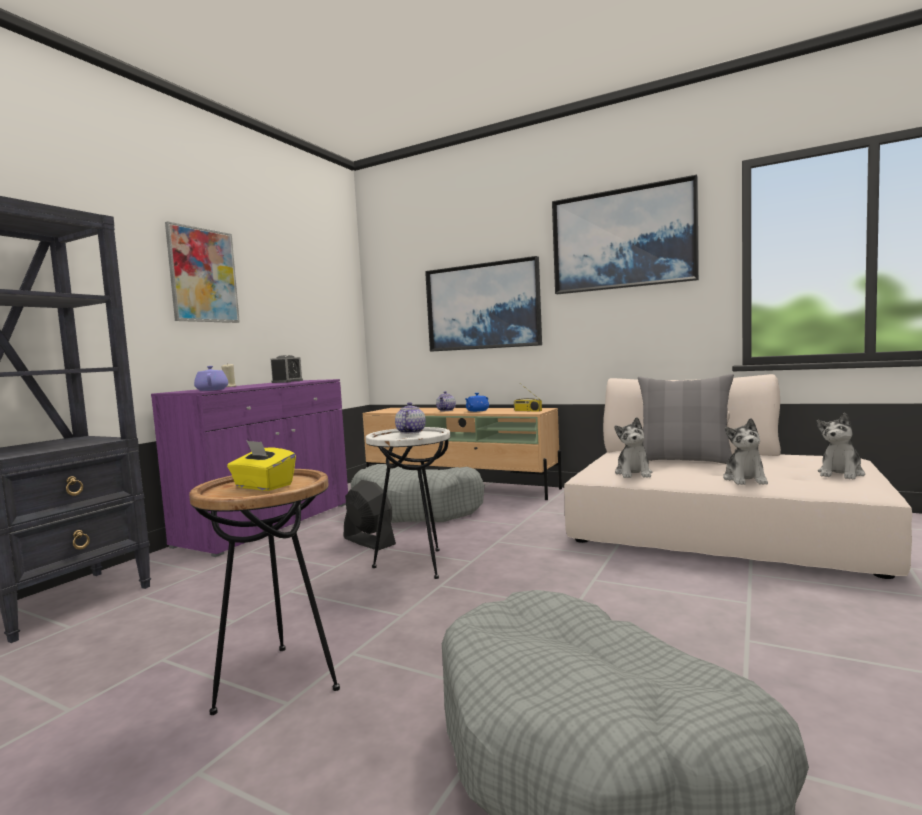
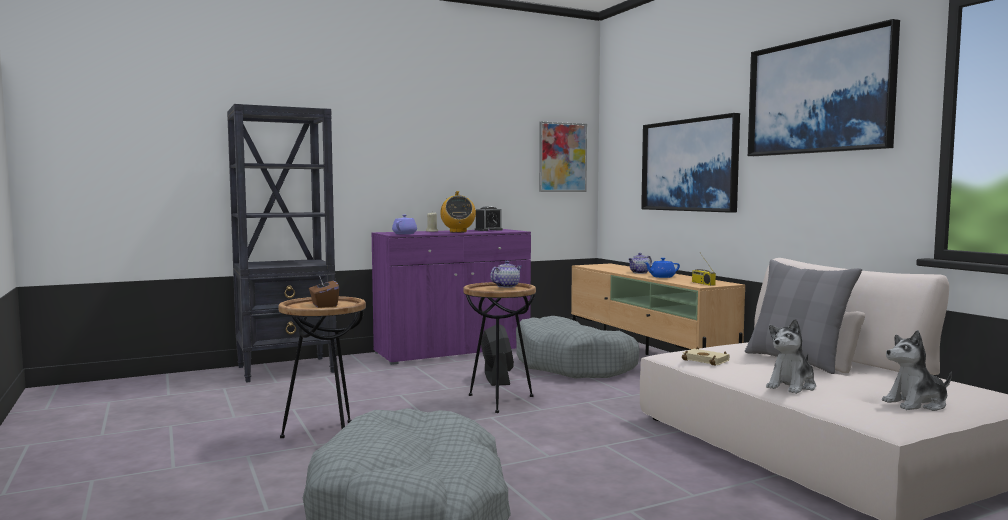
camera: 35 degrees right, 0 degrees up
picture [165,221,240,323] -> picture moved to [539,122,587,192]
yellow tissue box [227,440,296,491] -> brown tissue box [309,276,339,308]
white side table [366,427,450,579] -> brown side table [463,282,536,413]
plush toy [614,417,652,478] -> beige book [682,347,730,366]
none -> radio [440,191,476,233]

